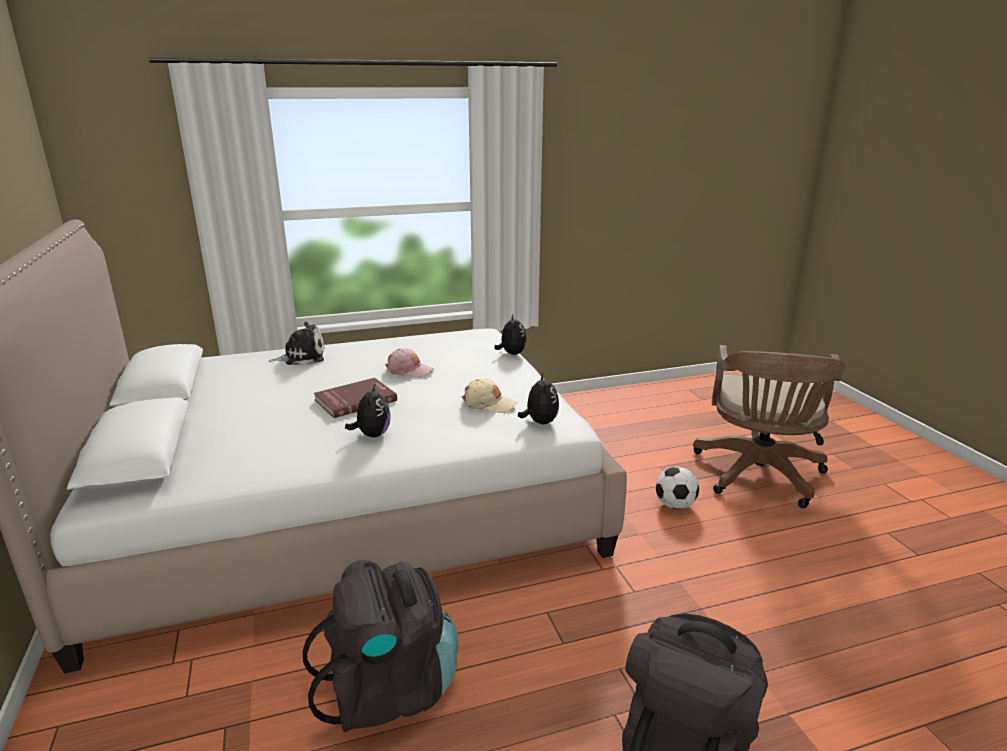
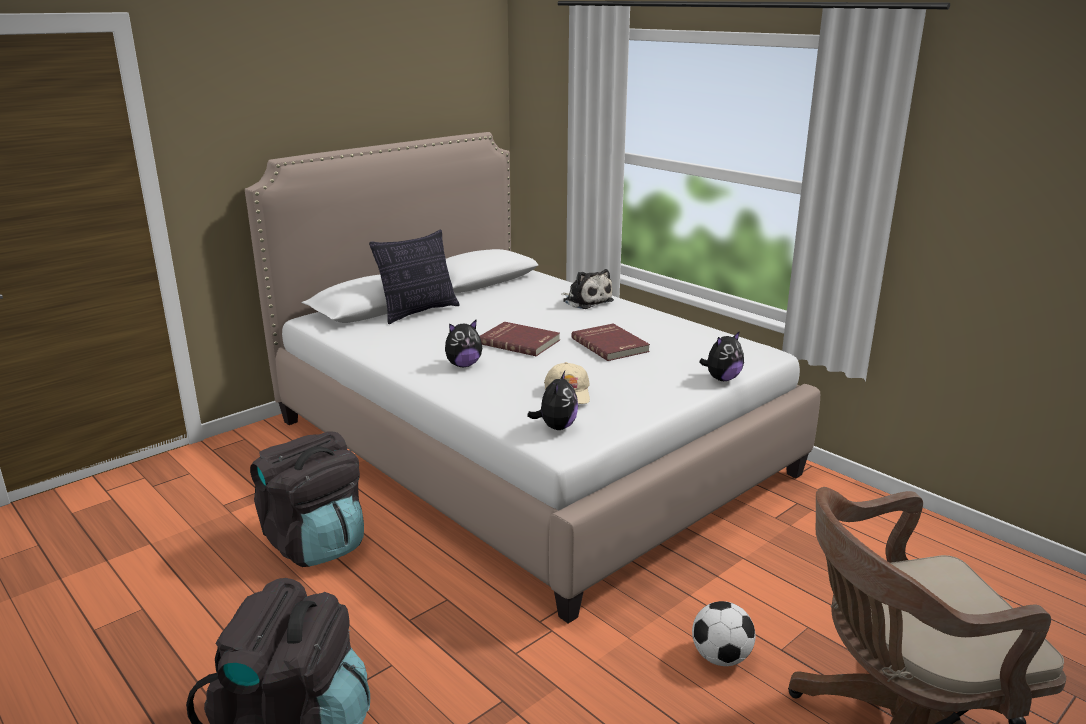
camera: 65 degrees right, 0 degrees up
pink cap [385,349,434,378] -> red book [571,324,650,361]
plush toy [518,373,559,424] -> plush toy turned 45 degrees counterclockwise [527,371,578,430]
none -> pillow [369,230,460,324]

